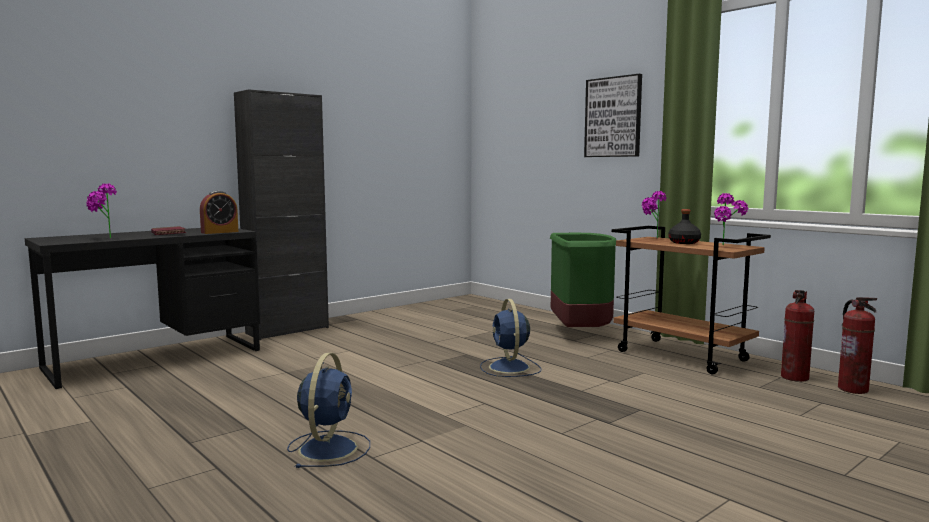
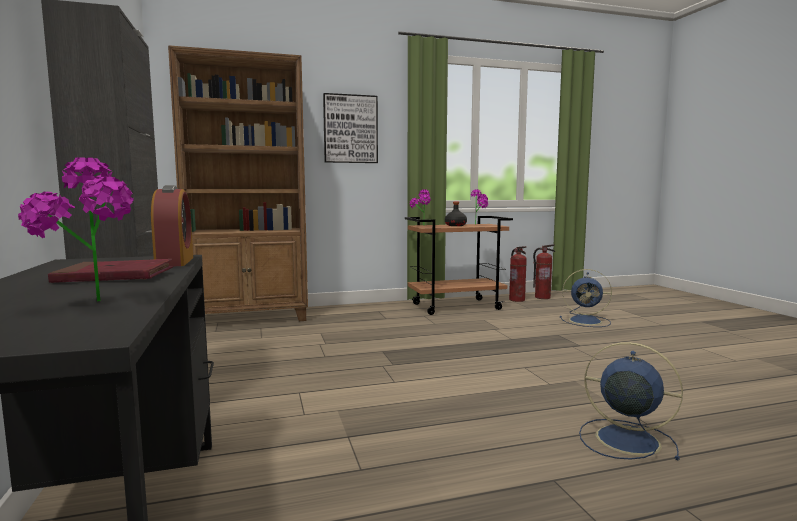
camera: 65 degrees left, 0 degrees up
blue fan [480,299,541,377] -> blue fan moved to [560,269,612,327]
green trash can [550,233,616,327] -> none
none -> brown bookcase [168,45,308,321]

